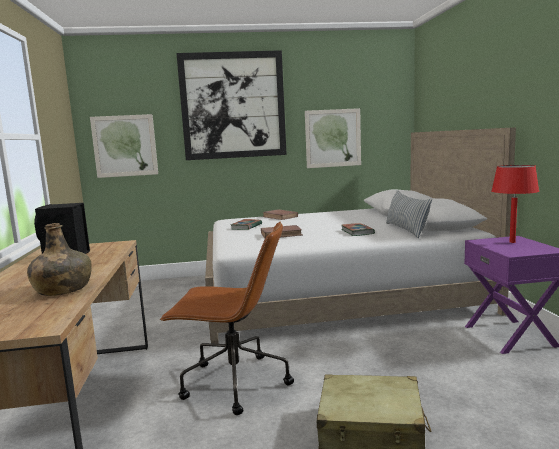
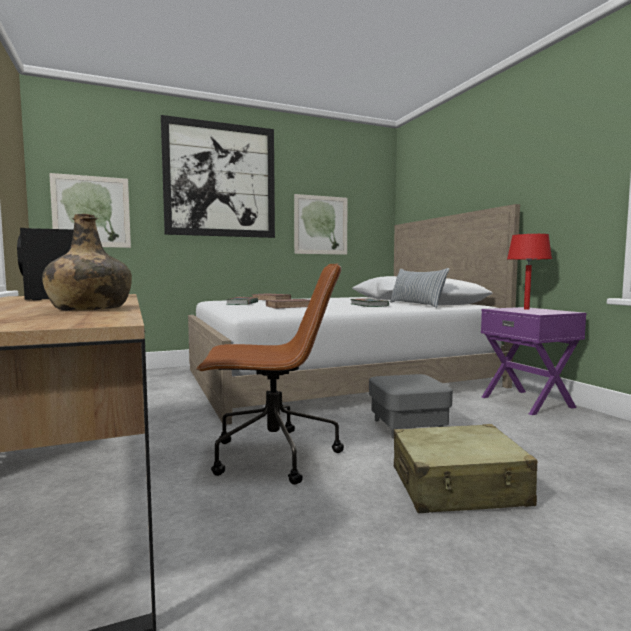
camera: 15 degrees left, 5 degrees down
none -> grey ottoman [369,374,453,438]

